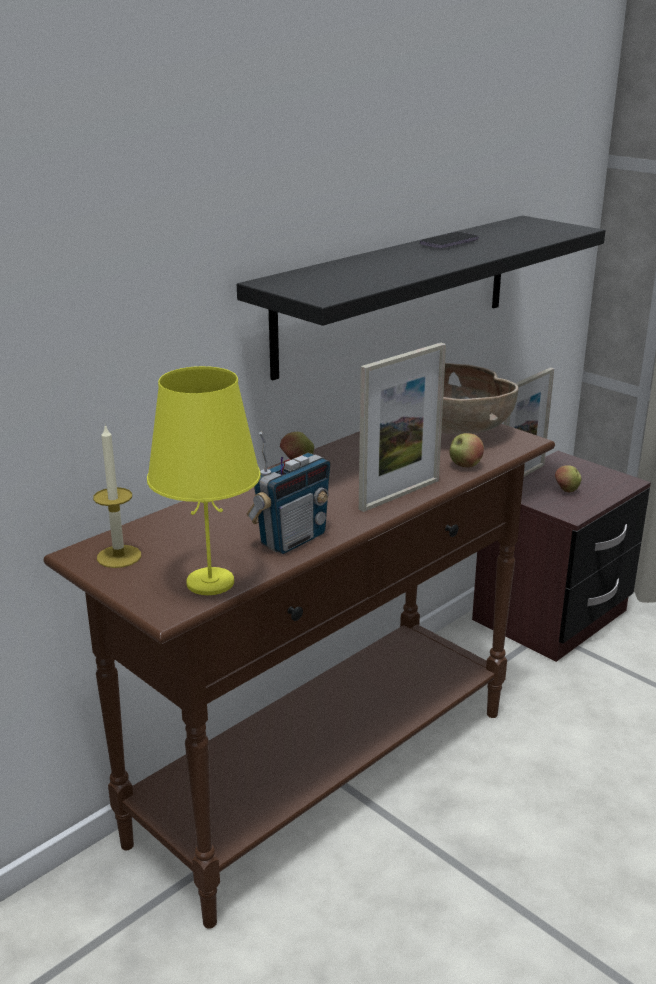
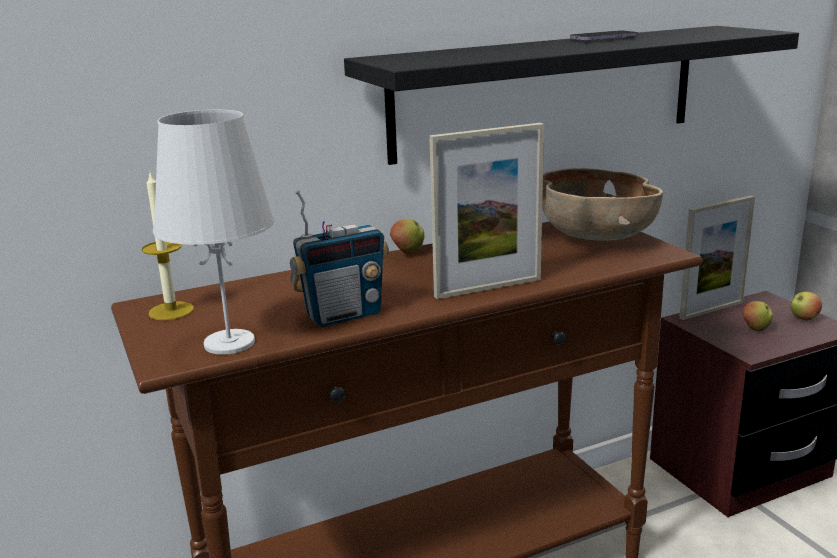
camera: 20 degrees right, 5 degrees down
yellow table lamp [147,366,261,595] -> white table lamp [153,110,275,355]
apple [450,433,484,467] -> apple moved to [791,292,822,320]

